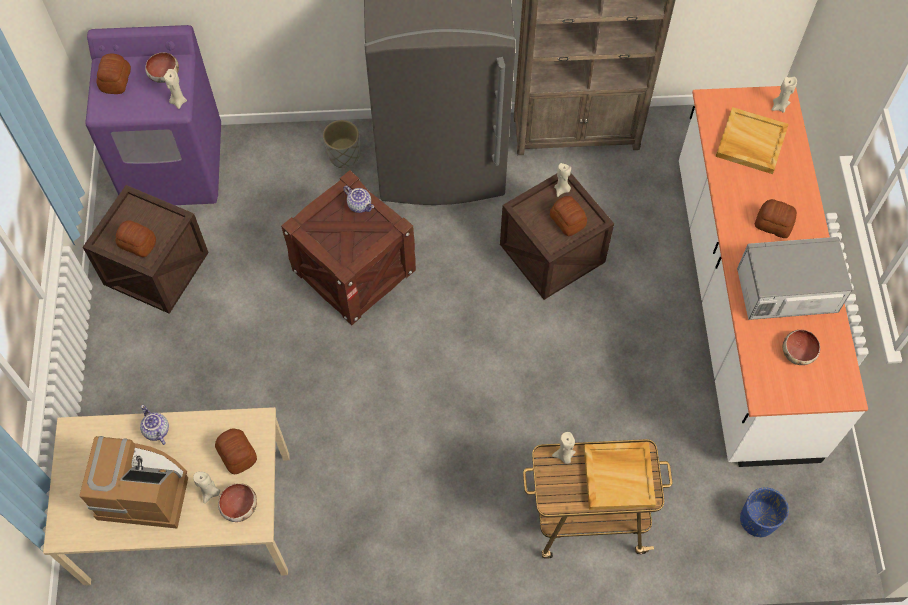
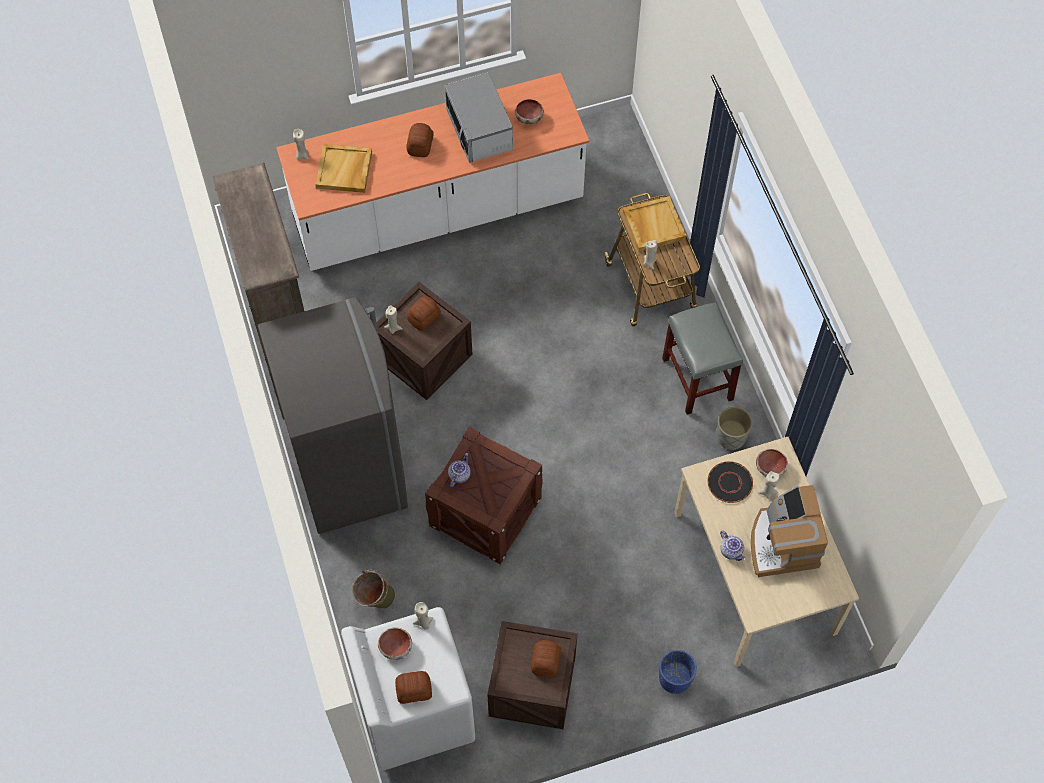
camera: 105 degrees left, 0 degrees up
purple washing machine [85,25,221,205] -> white washing machine [341,607,475,771]
teapot [140,405,169,445] -> teapot turned 75 degrees counterclockwise [720,531,745,561]
bread [215,428,257,474] -> black plate [707,461,753,503]
grey planter [323,120,359,168] -> grey planter moved to [716,407,752,450]
blue planter [740,487,789,537] -> blue planter moved to [659,650,697,694]
none -> green bucket [352,570,395,609]
none -> grey stool [662,302,743,415]

